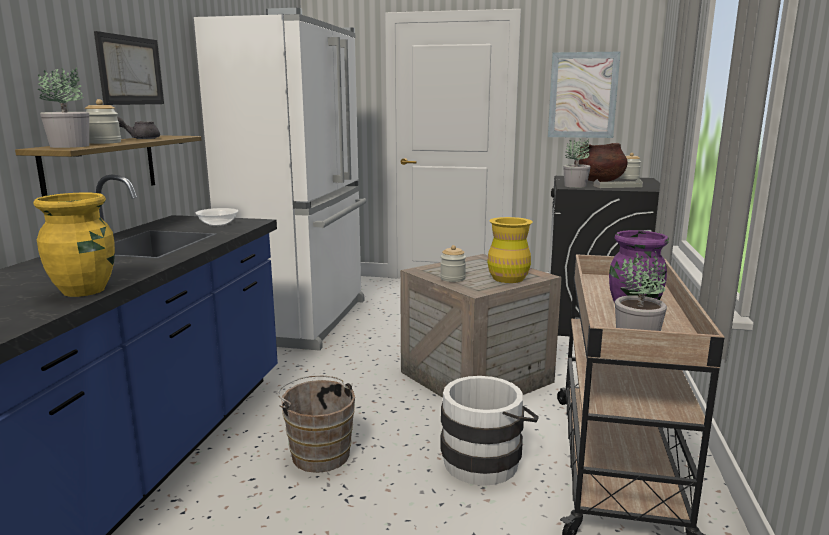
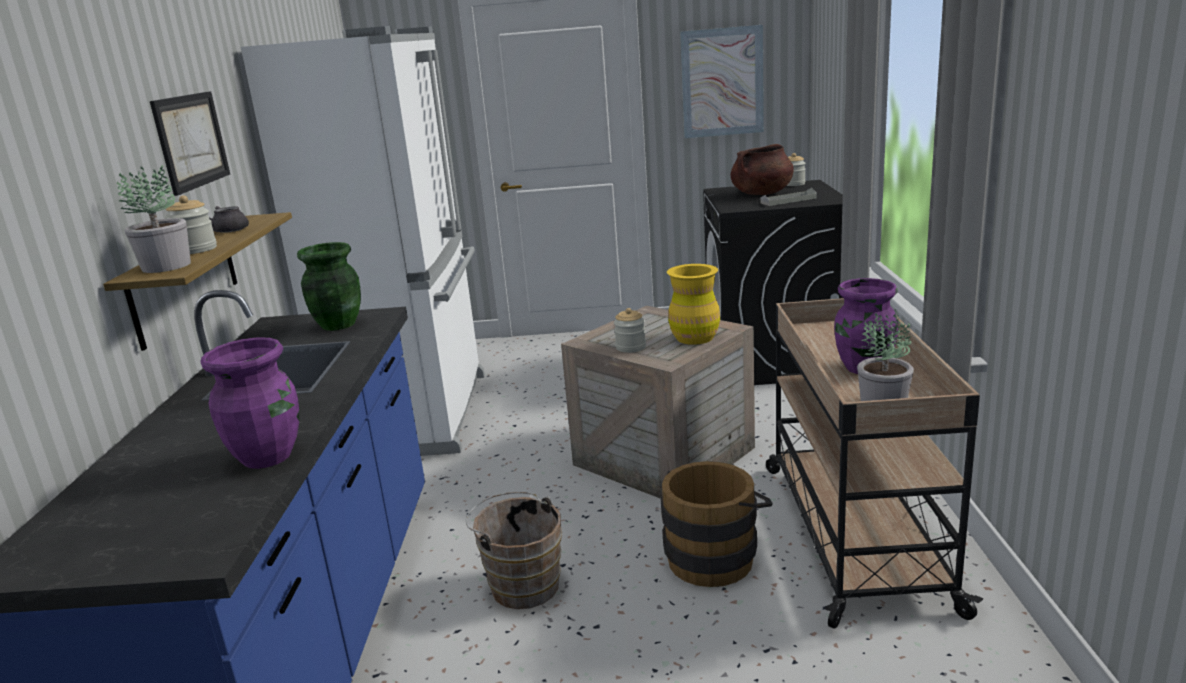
camera: 10 degrees left, 5 degrees up
yellow vase [33,193,115,297] -> purple vase [201,338,299,469]
bowl [195,208,238,226] -> green vase [297,242,361,331]
white bucket [440,376,539,486] -> brown bucket [661,461,773,587]
potted plant [563,139,591,188] -> none

